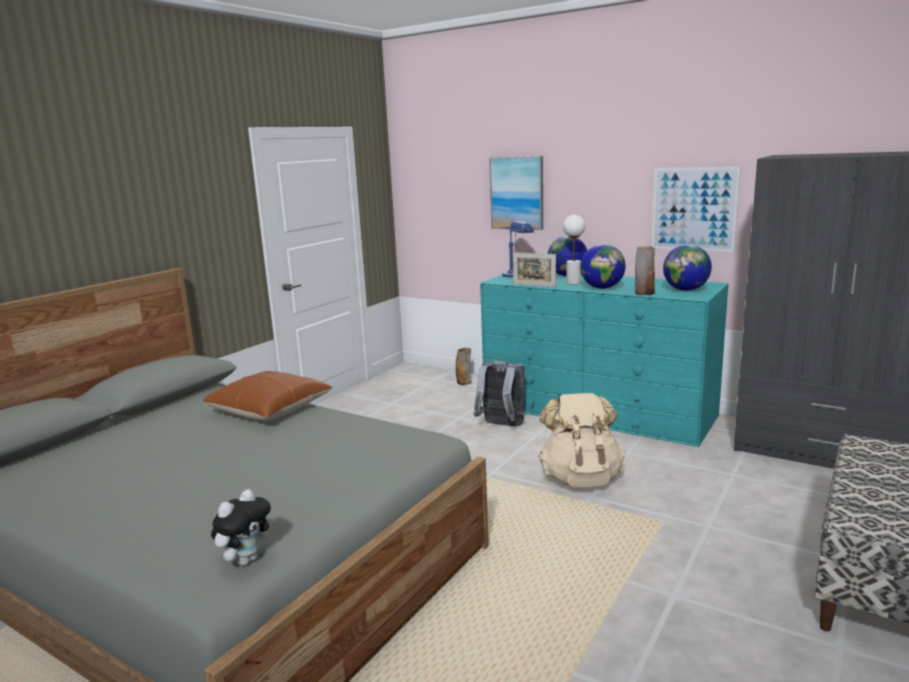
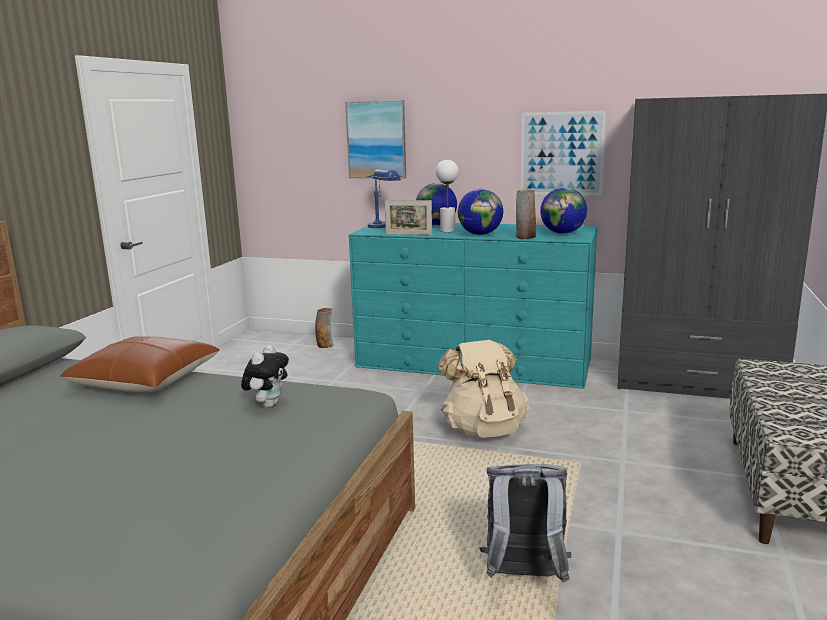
camera: 15 degrees left, 0 degrees up
plush toy [211,489,272,566] -> plush toy moved to [241,345,289,408]
grey backpack [474,361,525,426] -> grey backpack moved to [479,464,571,583]

